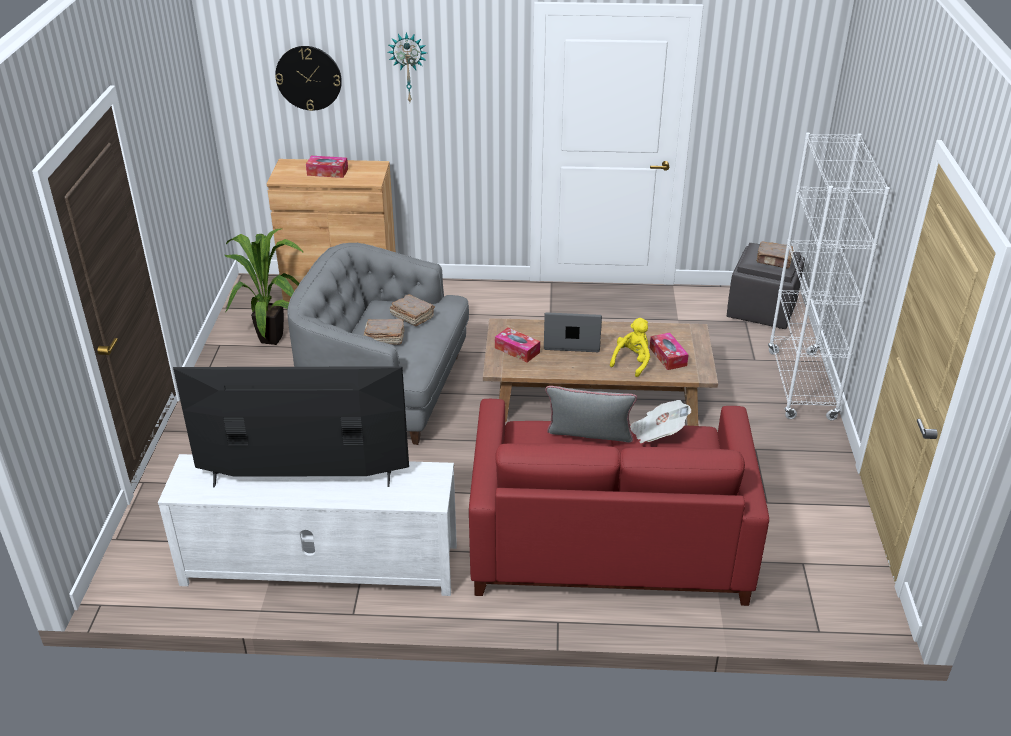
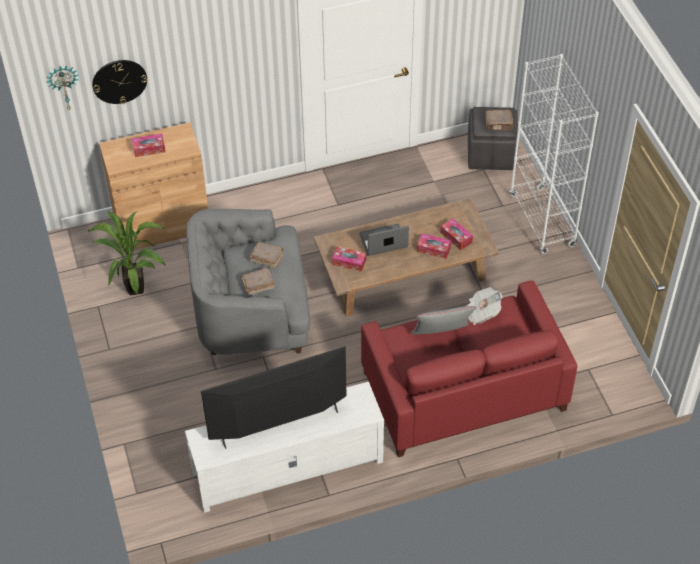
camera: 20 degrees left, 15 degrees up
wall clock [387,32,427,102] -> wall clock moved to [46,65,79,110]
yellow plush toy [610,318,650,377] -> tissue box [417,234,451,259]

